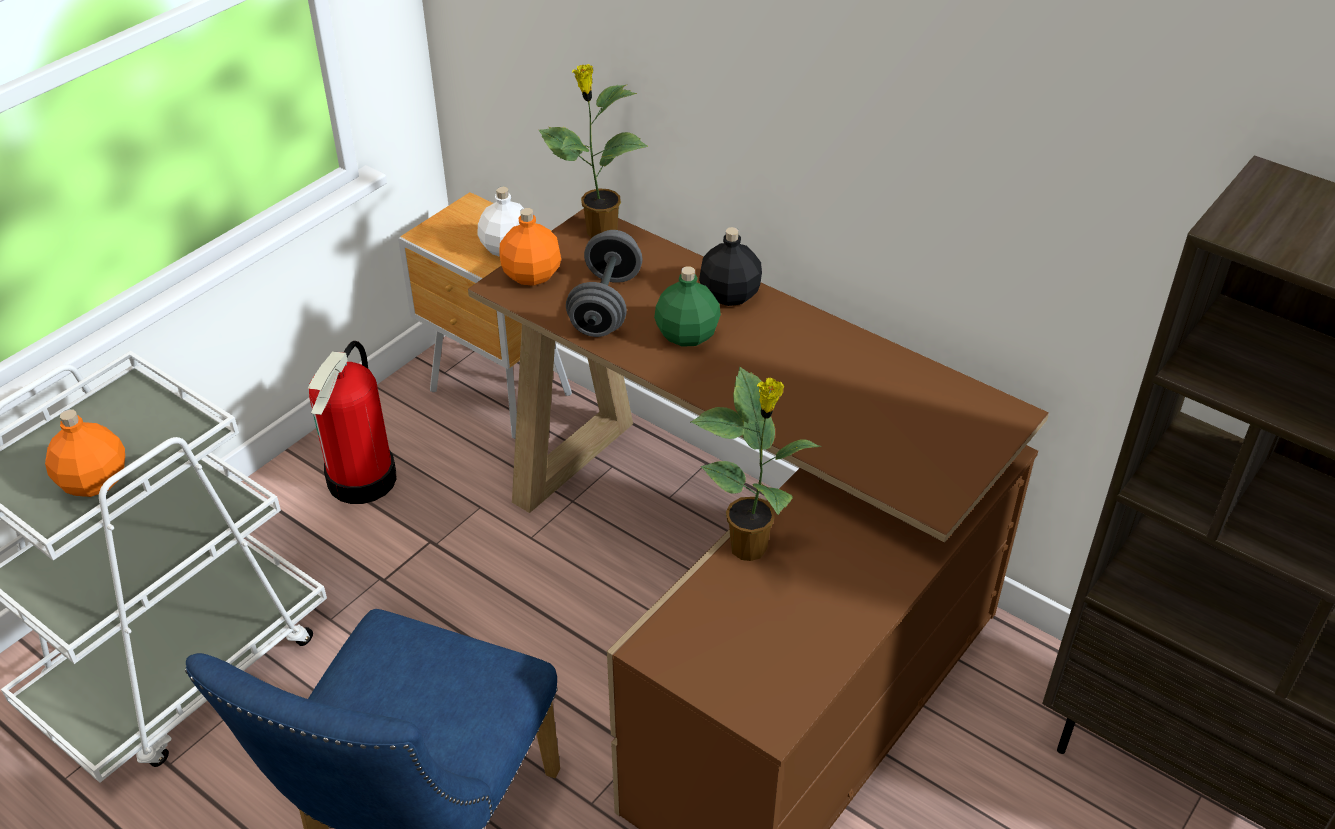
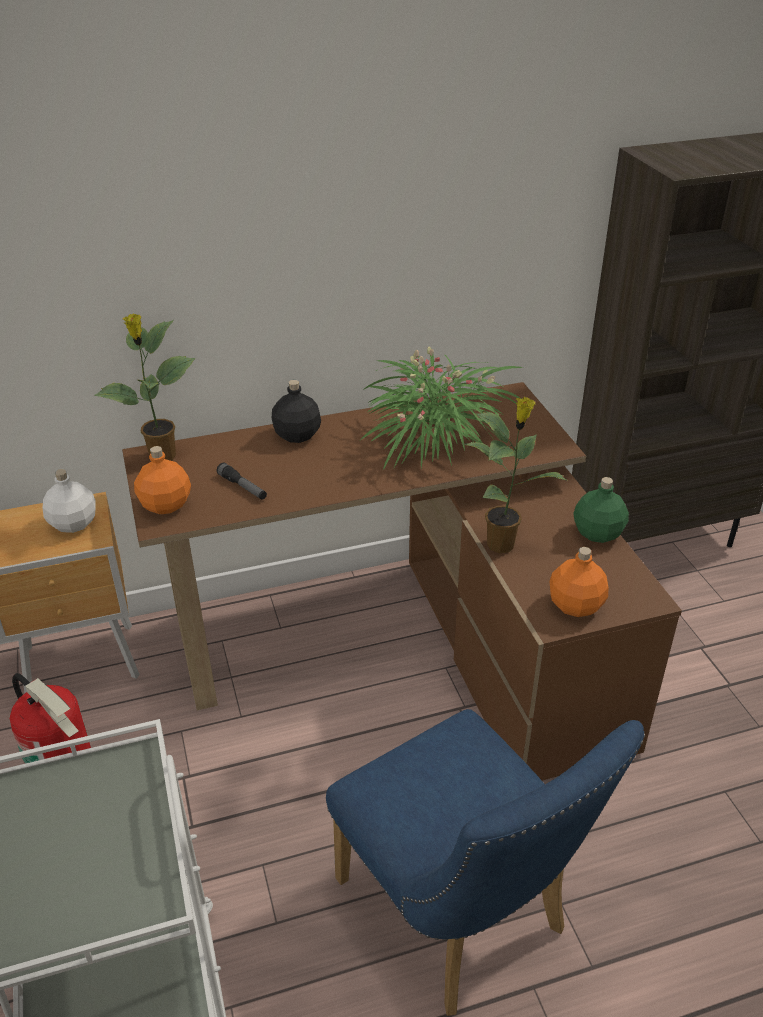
camera: 55 degrees left, 5 degrees down
orange bottle [45,409,125,497] -> orange bottle moved to [550,547,608,617]
grey dumbbell [566,230,642,337] -> flashlight [217,462,267,500]
green bottle [654,266,721,347] -> green bottle moved to [573,477,629,543]
none -> potted plant [360,346,523,470]

